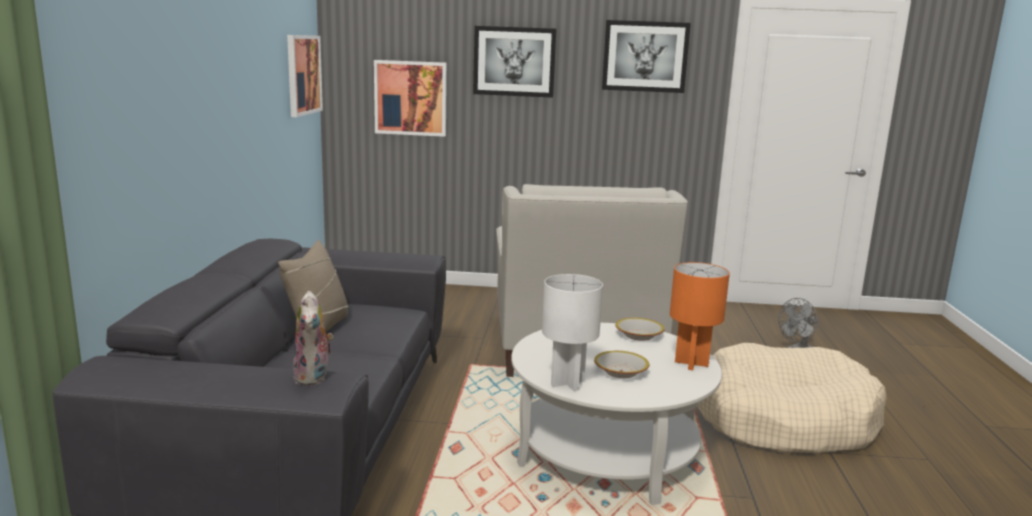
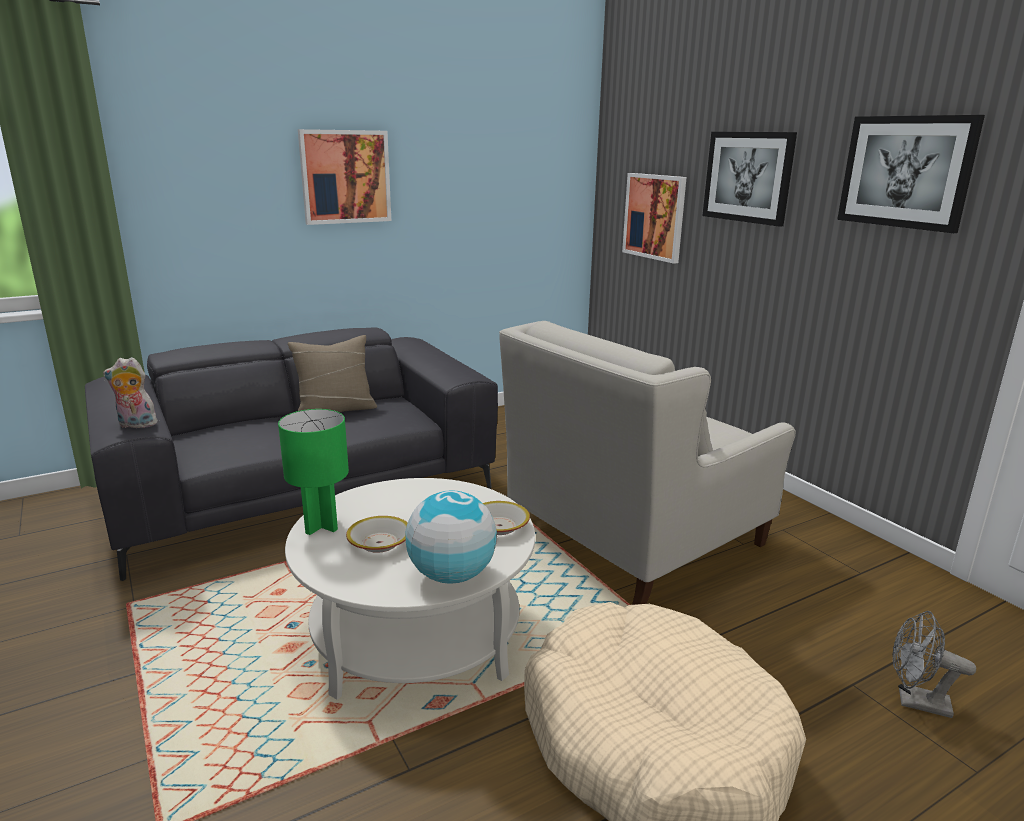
camera: 55 degrees right, 5 degrees up
picture [287,35,323,117] -> picture moved to [298,129,391,225]
plush toy [293,291,334,386] -> plush toy turned 45 degrees clockwise [103,357,162,428]
white table lamp [542,274,603,391] -> green table lamp [278,409,349,535]
orange table lamp [670,262,730,370] -> globe [405,490,497,584]

